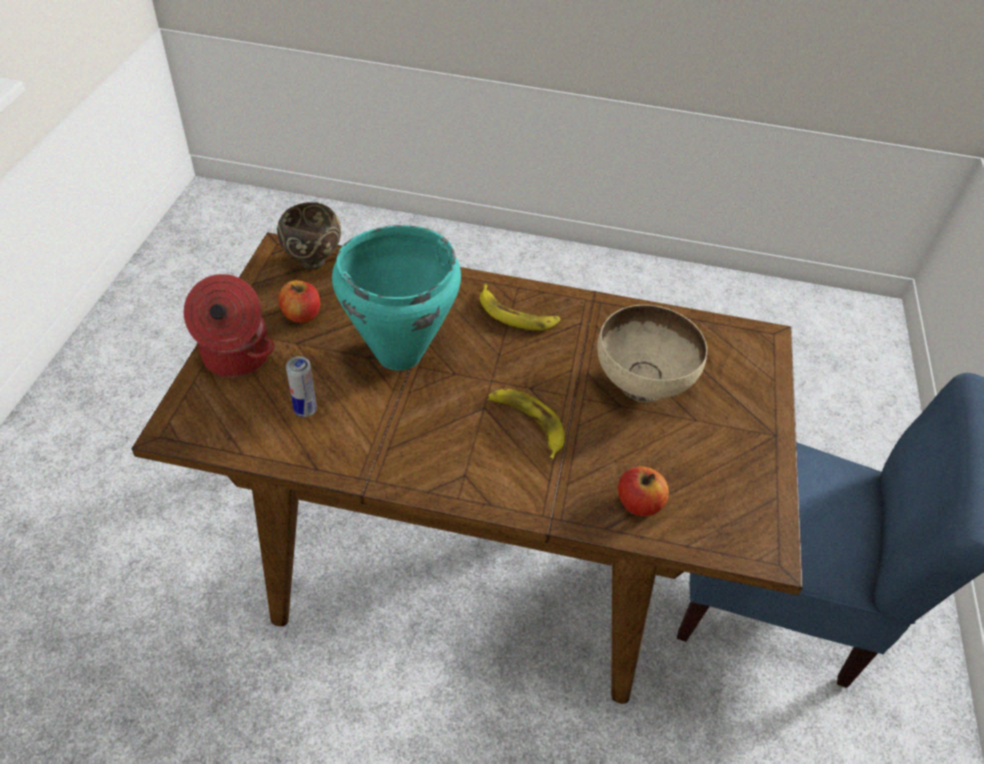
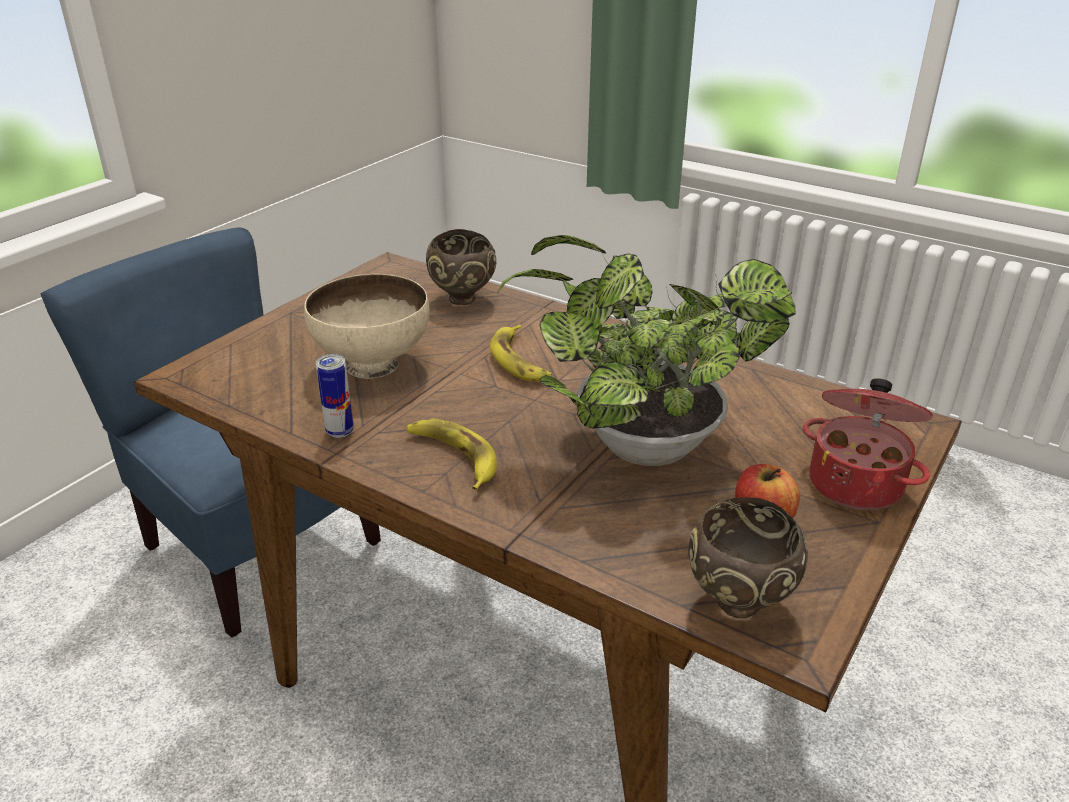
camera: 155 degrees left, 15 degrees down
can [286,356,317,417] -> can moved to [316,354,354,438]
turquoise cooking pot [332,225,461,370] -> potted plant [497,235,795,466]
apple [618,466,669,516] -> brown bowl [426,229,497,305]

